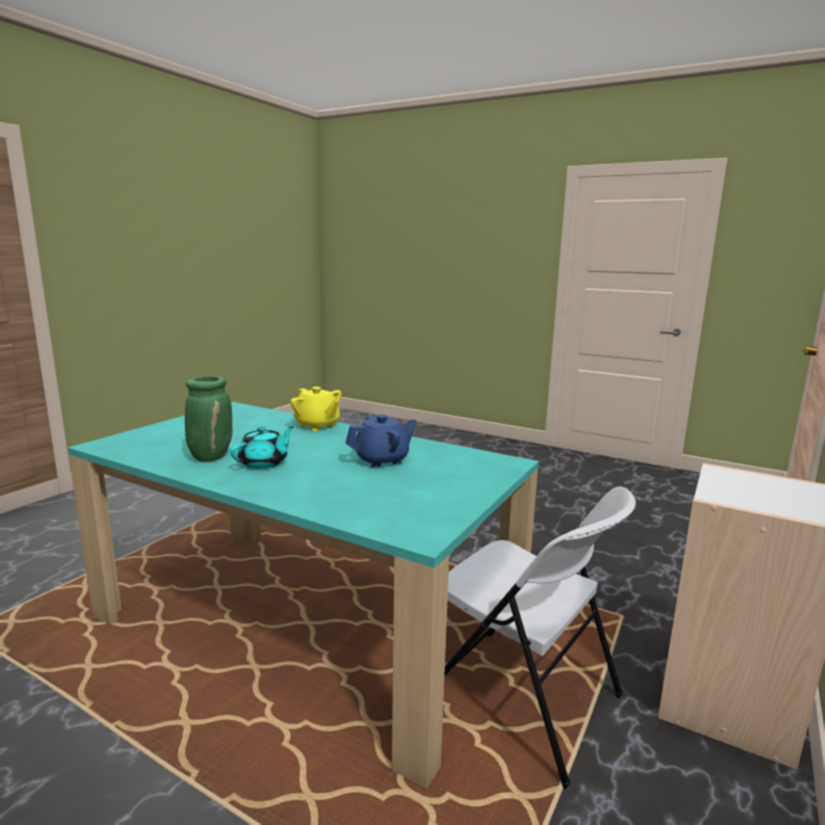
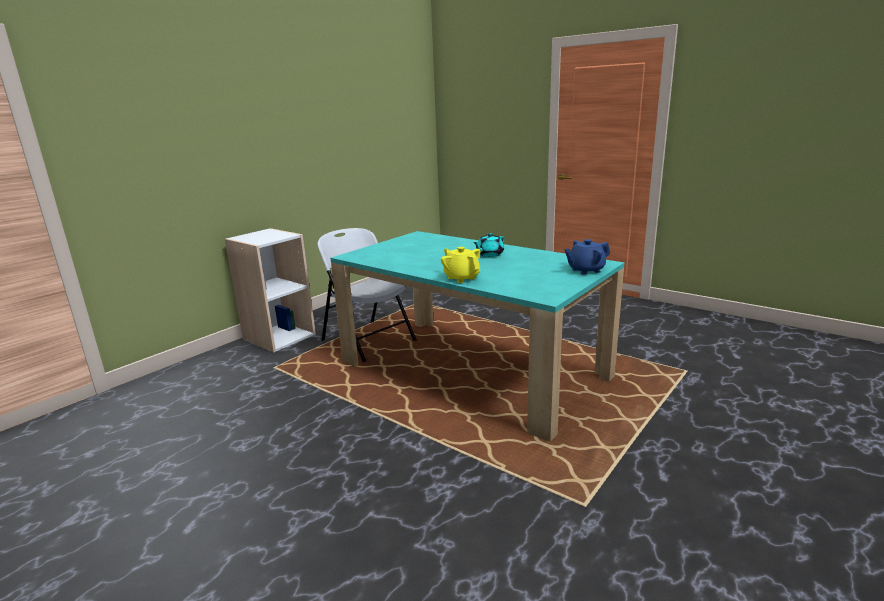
camera: 170 degrees left, 5 degrees up
green vase [185,376,232,462] -> none
blue teapot [346,415,417,468] -> blue teapot moved to [564,239,610,275]

